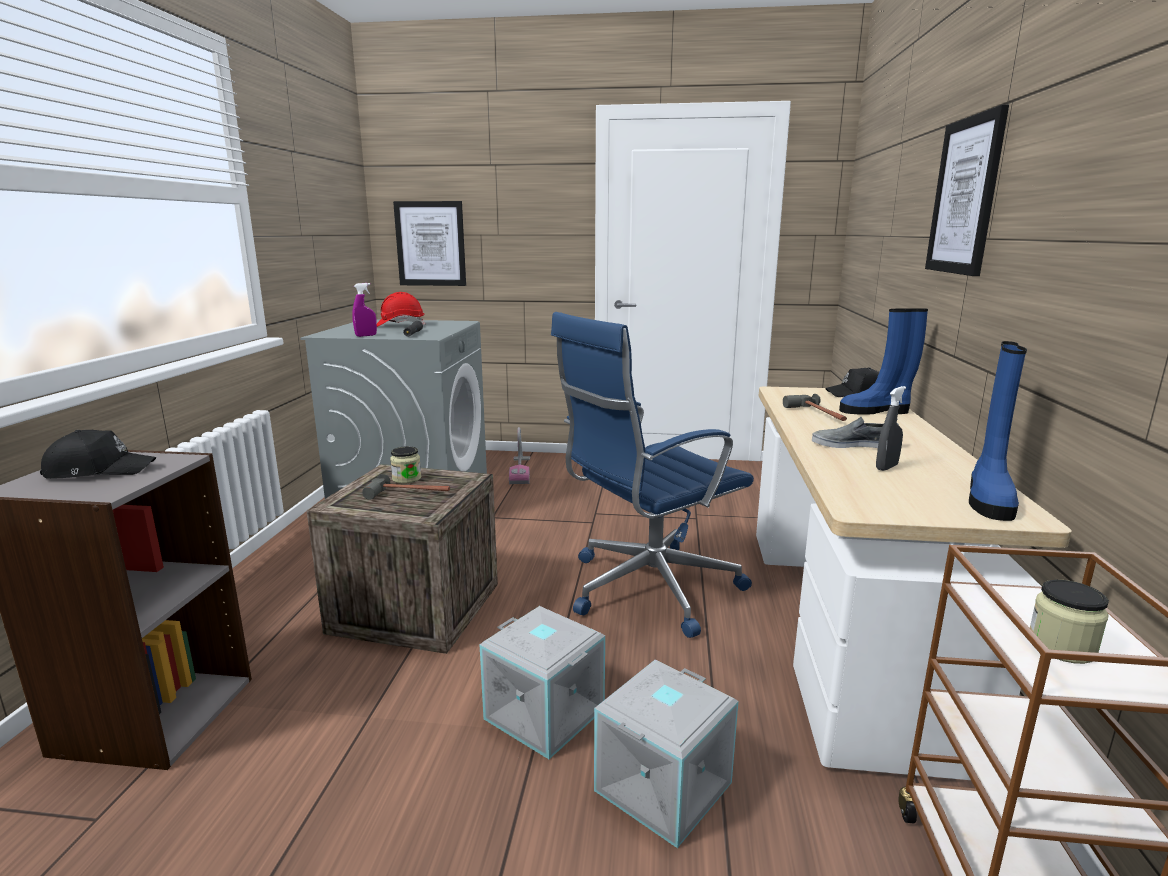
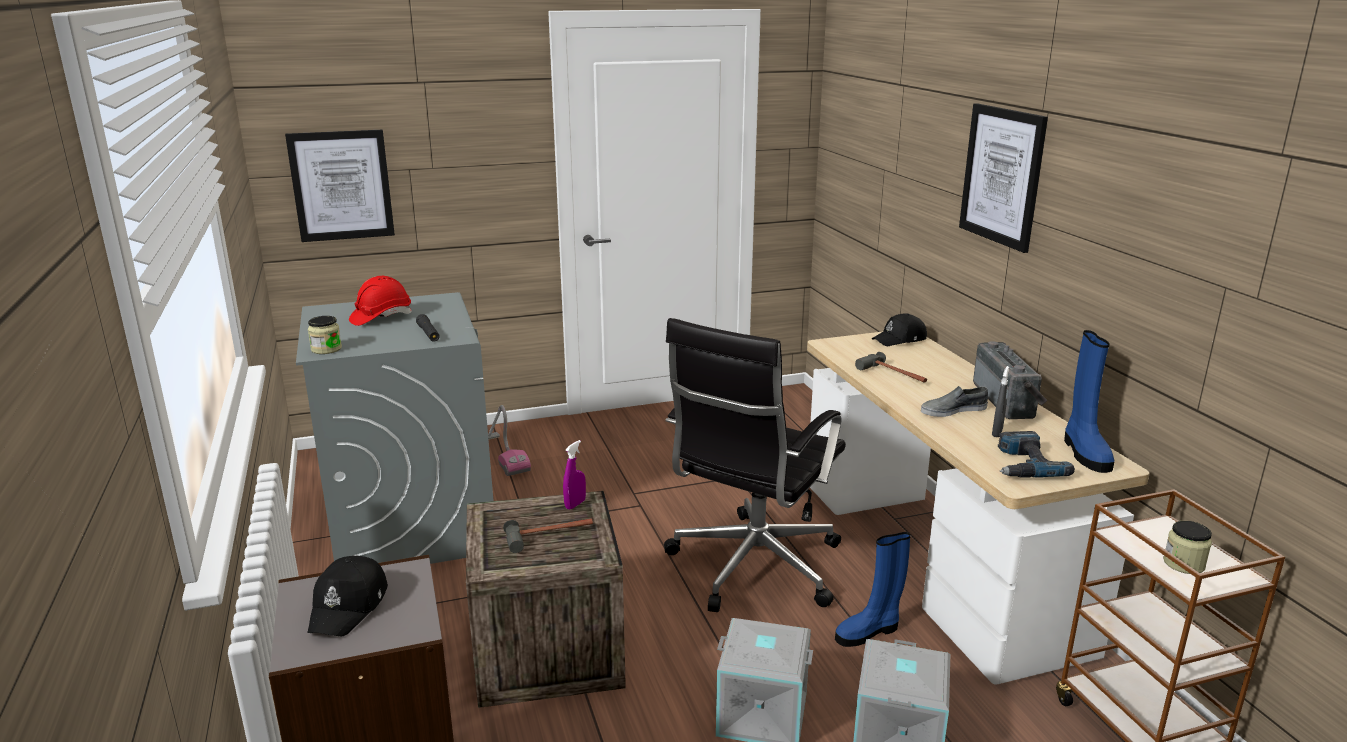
camera: 25 degrees left, 5 degrees up
black cap [40,430,156,479] -> black cap turned 135 degrees clockwise [307,556,388,636]
purple spray bottle [352,283,377,337] -> purple spray bottle moved to [563,440,586,510]
jar [390,446,421,484] -> jar moved to [308,316,342,354]
blue office chair [551,312,754,638] -> black office chair [664,318,846,612]
blue boot [839,308,928,415] -> blue boot moved to [835,532,910,647]
none -> radio [973,341,1047,419]
none -> power drill [998,431,1075,478]

